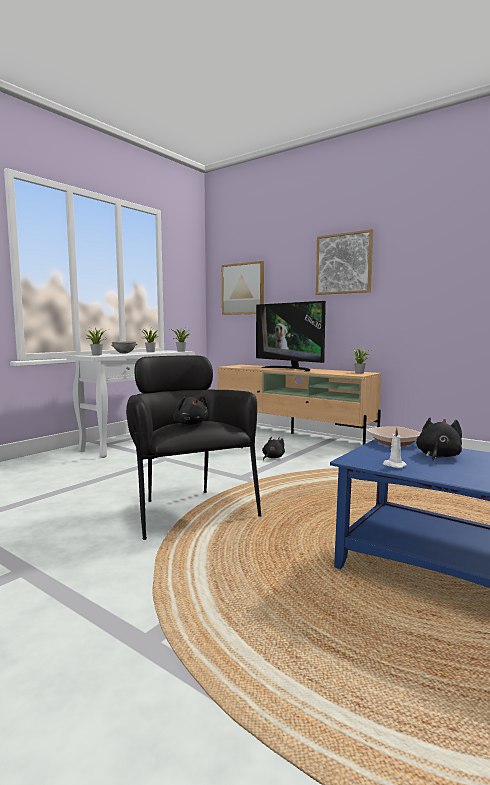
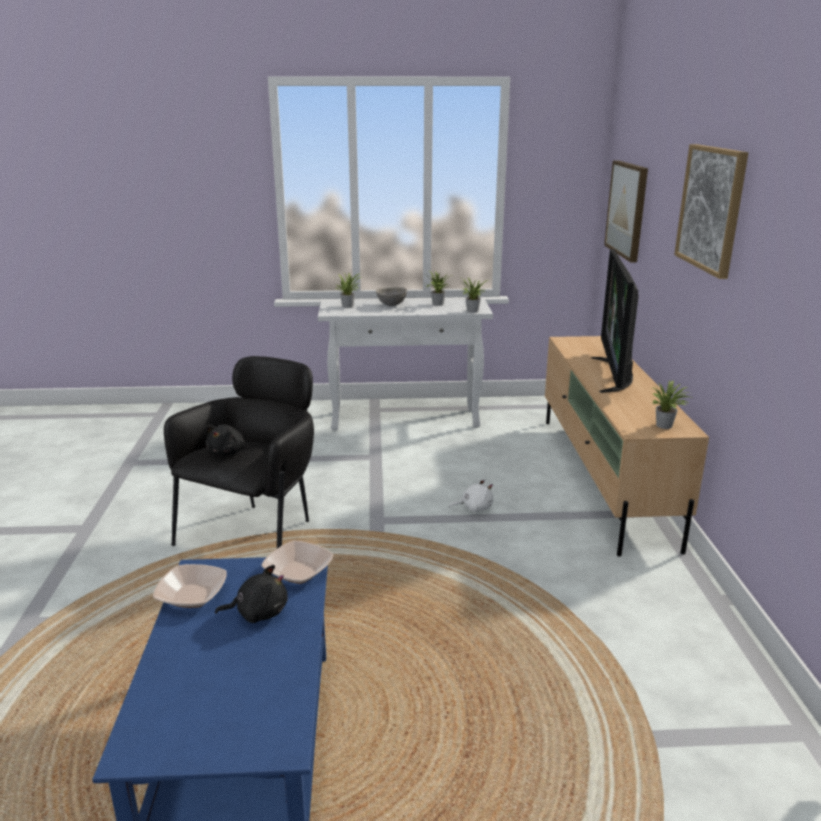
camera: 50 degrees right, 15 degrees up
black plush toy [262,437,285,460] -> white plush toy [449,479,493,512]
white candle [383,427,407,468] -> bowl [153,564,227,608]

